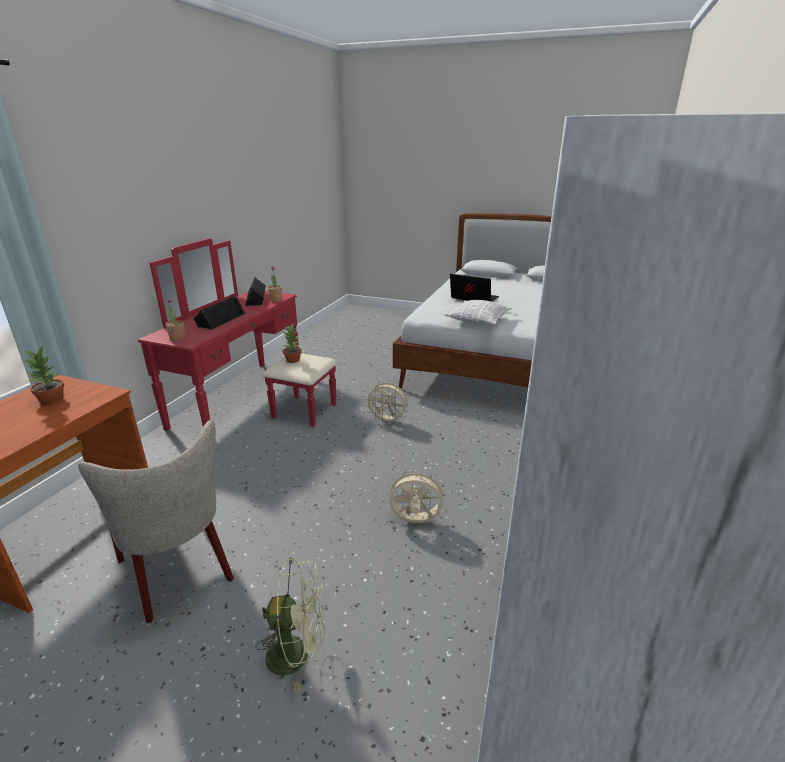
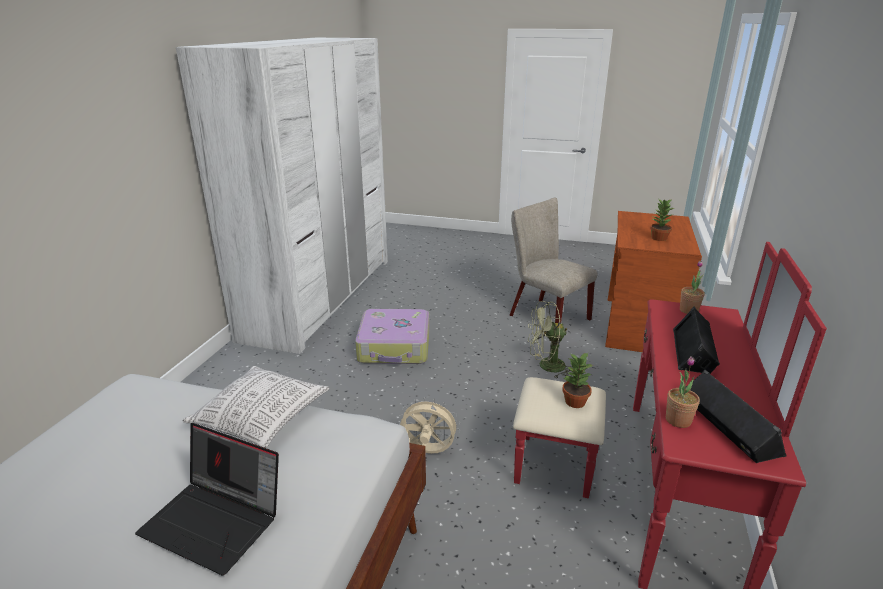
camera: 175 degrees right, 0 degrees up
green fan [256,557,326,692] -> green fan moved to [527,301,572,378]
beige fan [387,468,447,523] -> suitcase [355,309,429,364]

